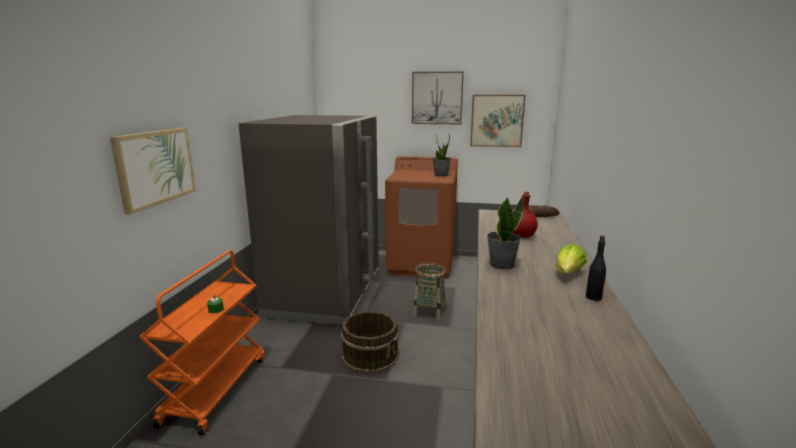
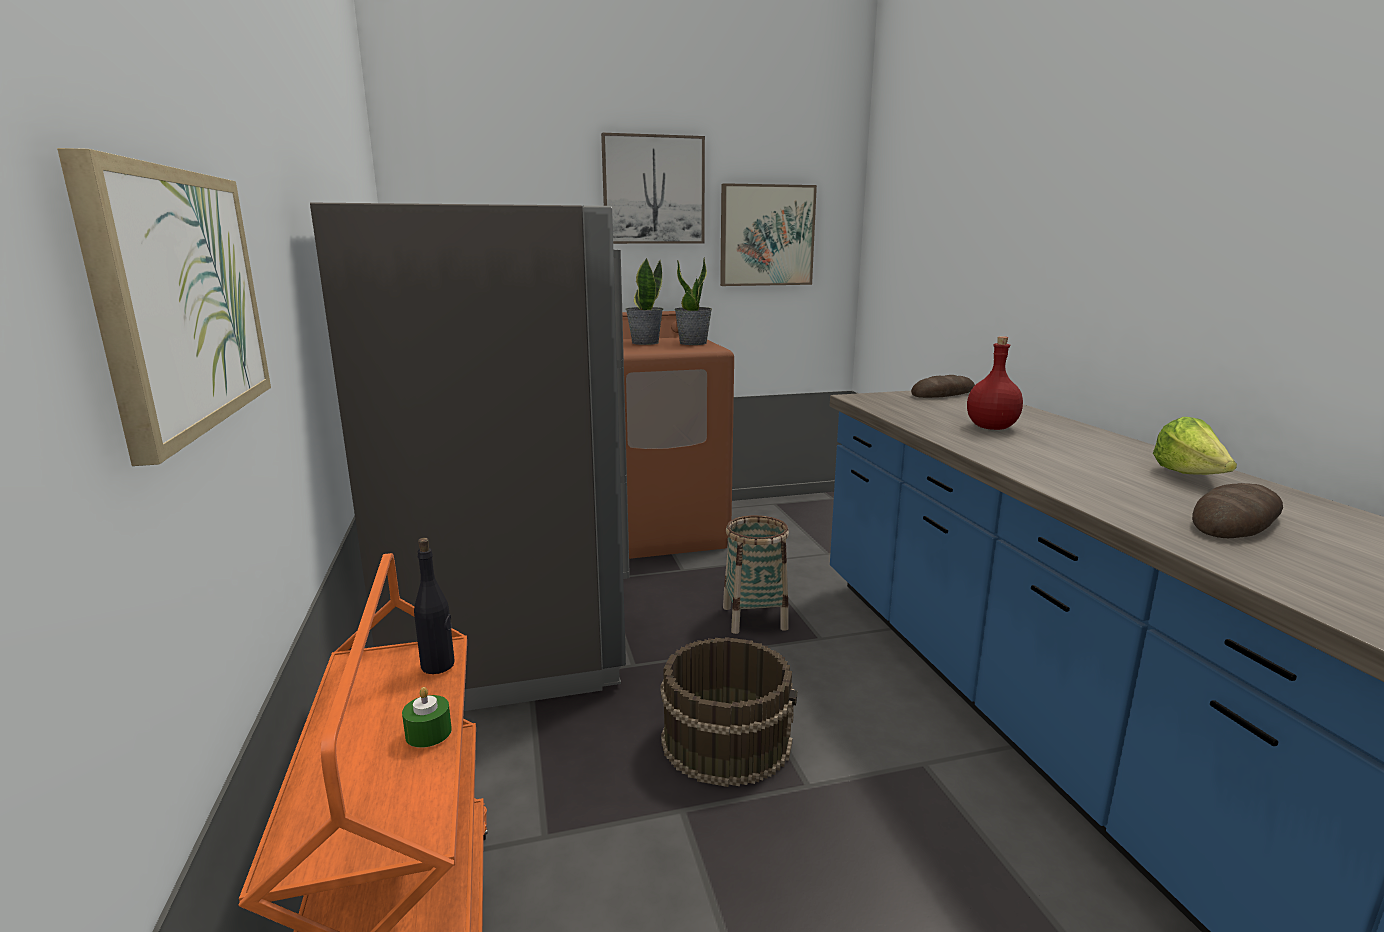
camera: 25 degrees left, 0 degrees up
potted plant [487,196,524,270] -> potted plant moved to [626,258,663,345]
black bottle [586,235,606,301] -> black bottle moved to [414,538,455,674]
none -> bread [1192,483,1283,538]

